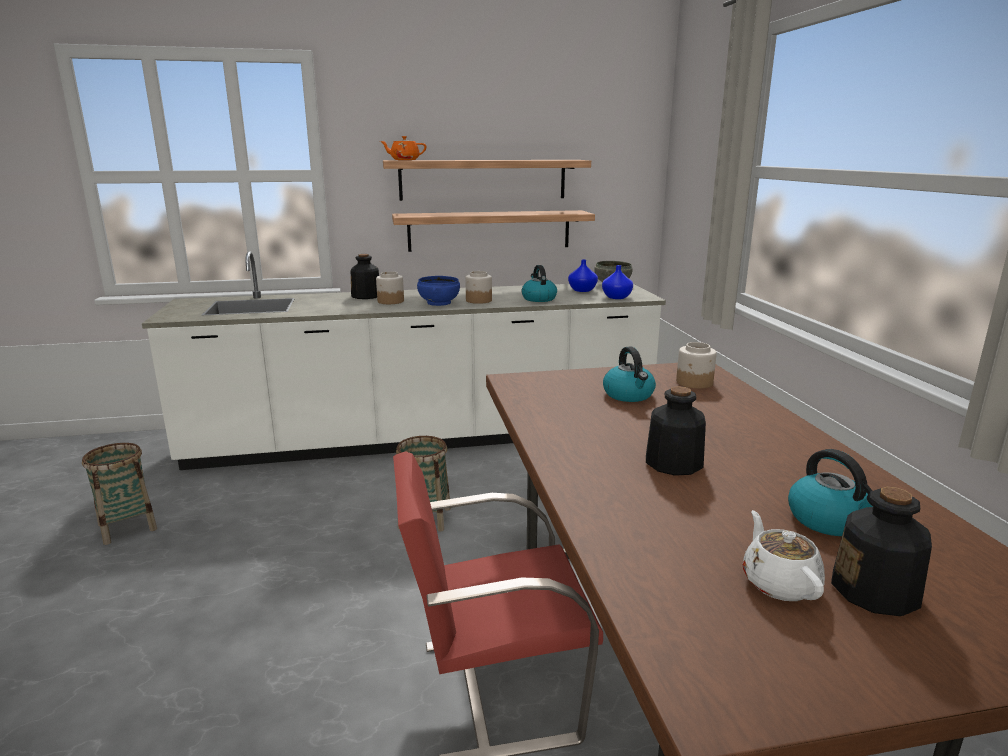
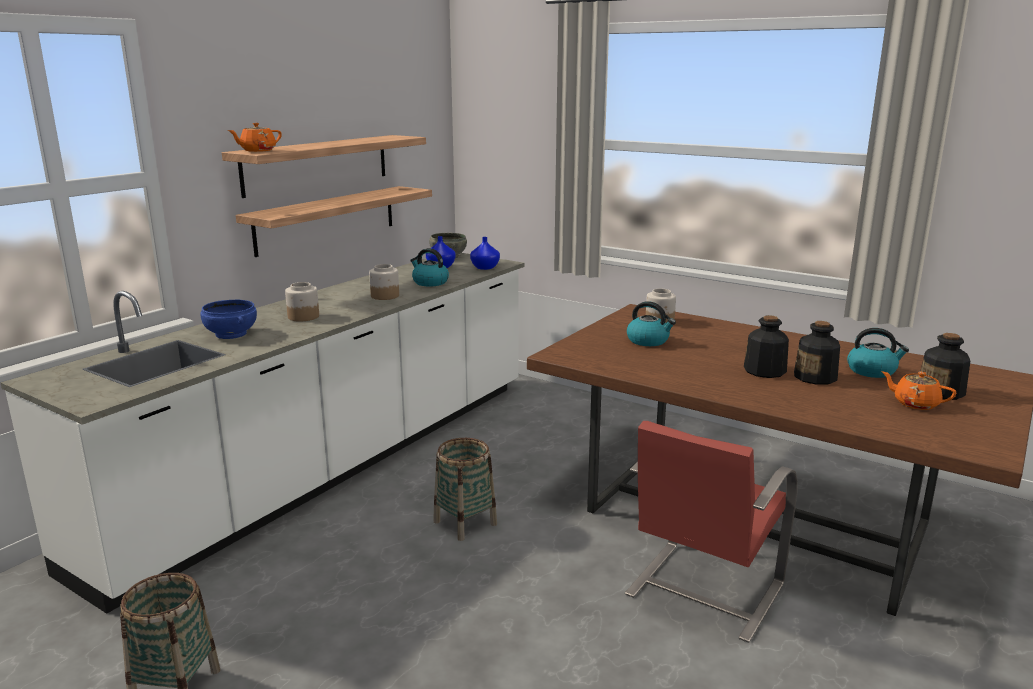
camera: 45 degrees left, 0 degrees up
bottle [351,254,379,299] -> bottle moved to [794,321,840,385]
blue bowl [417,276,460,306] -> blue bowl moved to [200,300,257,339]
white teapot [743,510,825,601] -> orange teapot [881,371,957,410]

